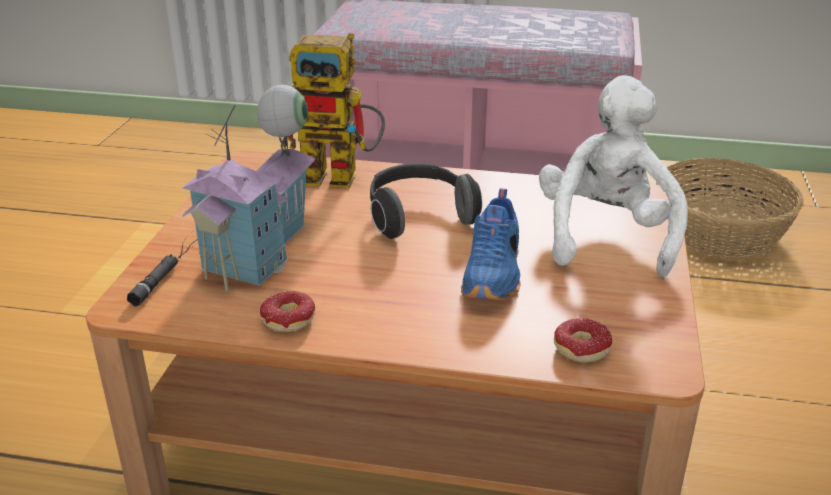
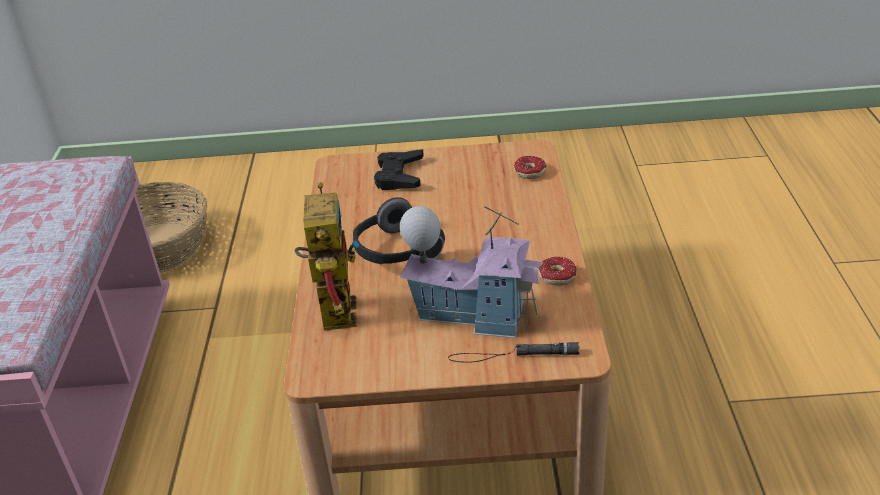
camera: 100 degrees left, 5 degrees up
blue shoe [461,188,520,300] -> none
white plush toy [539,75,688,277] -> black game controller [374,149,424,190]

